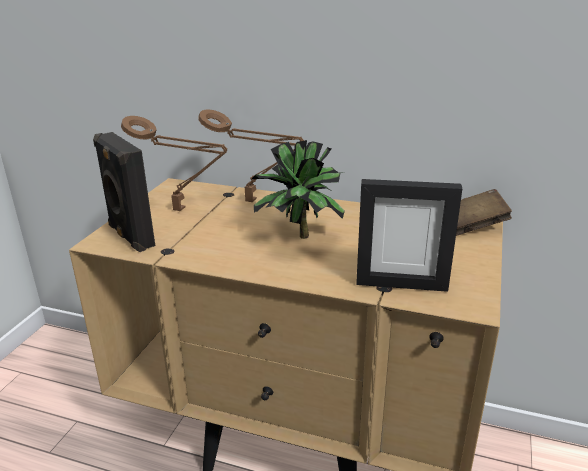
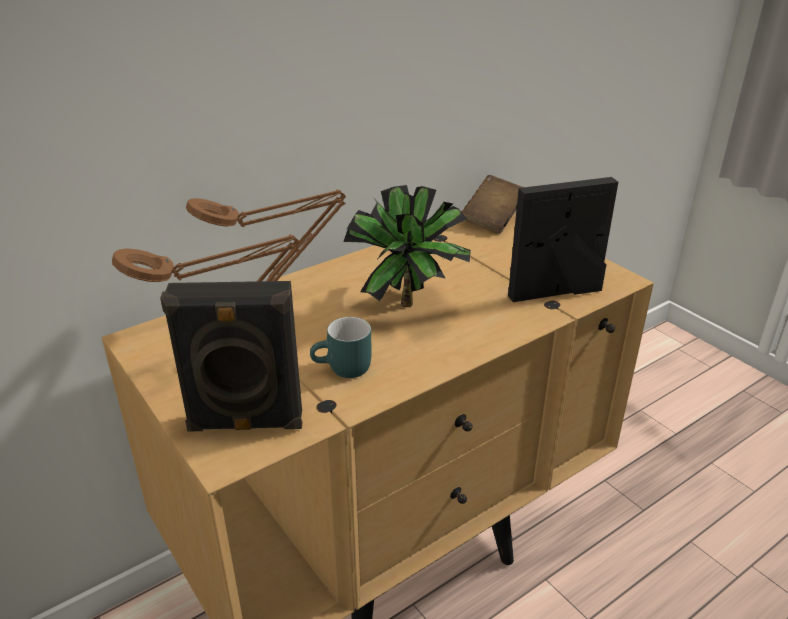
camera: 55 degrees left, 5 degrees up
picture frame [356,179,462,292] -> picture frame turned 150 degrees counterclockwise [508,177,618,302]
none -> turquoise mug [310,317,372,378]

